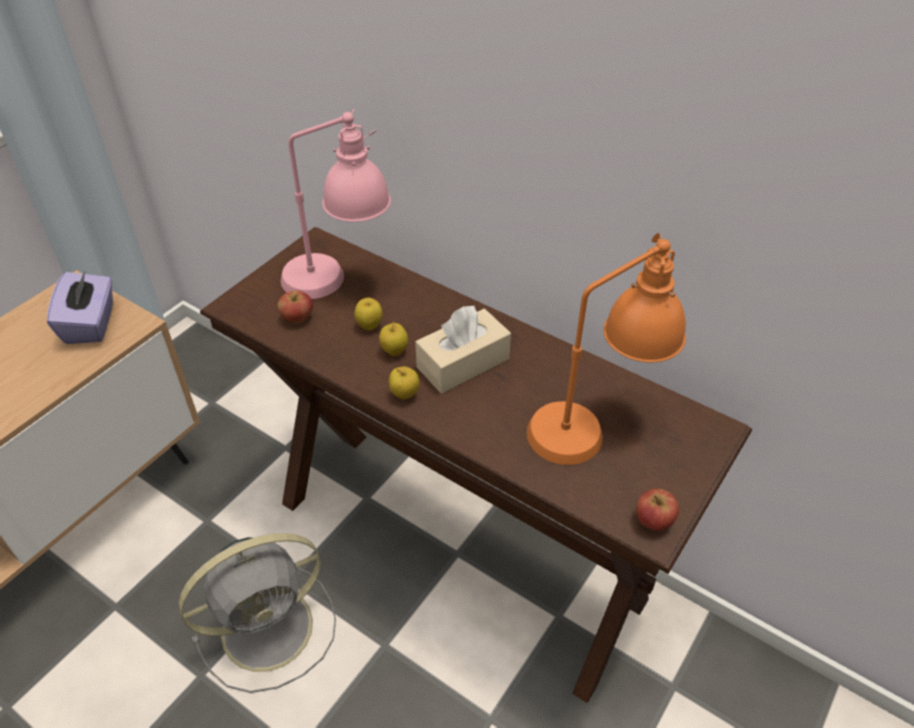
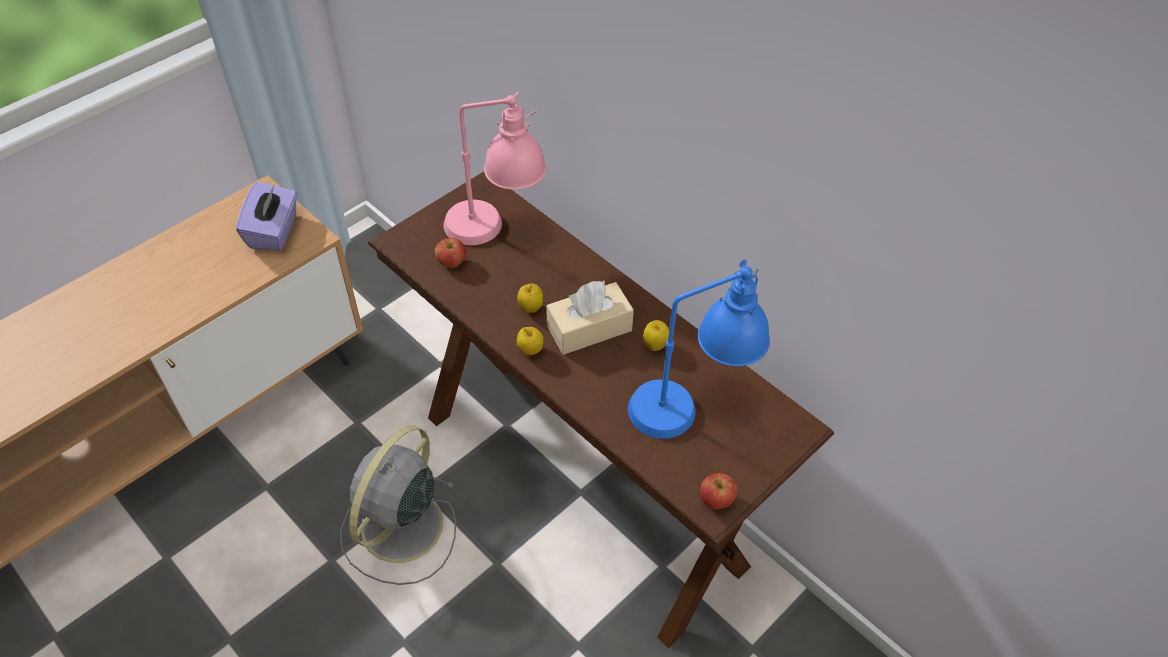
camera: 10 degrees right, 5 degrees up
grey fan [179,533,336,693] -> grey fan turned 135 degrees clockwise [340,425,456,585]
apple [354,298,382,330] -> apple moved to [643,320,669,351]
orange table lamp [527,233,686,465] -> blue table lamp [628,260,770,439]

